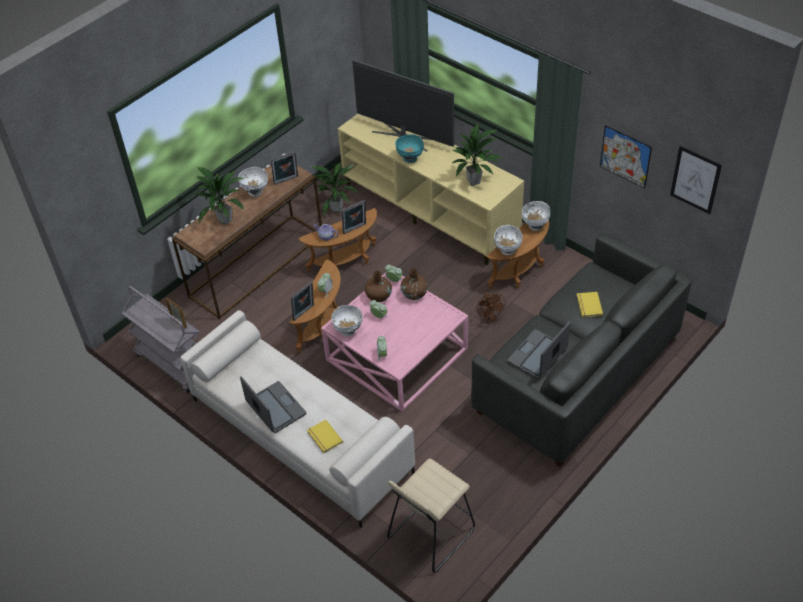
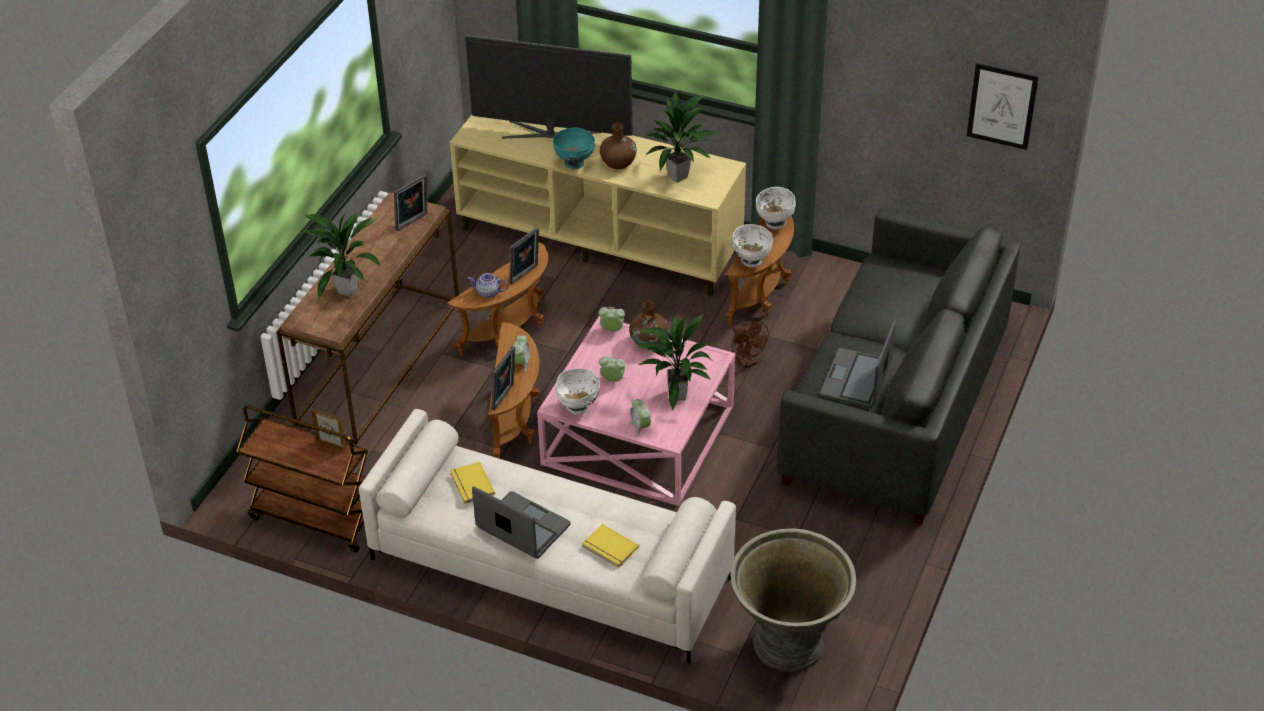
camera: 20 degrees left, 5 degrees down
grey cart [122,286,199,393] -> brown cart [236,405,368,552]
white bowl [238,167,268,196] -> none
potted plant [311,163,357,216] -> potted plant moved to [636,314,712,411]
brown vase [365,271,392,302] -> brown vase moved to [600,123,637,169]
beige stool [387,458,475,573] -> grey planter [730,528,857,672]
yellow book [576,292,603,318] -> yellow book moved to [450,462,495,504]
picture [600,125,652,189] -> none

